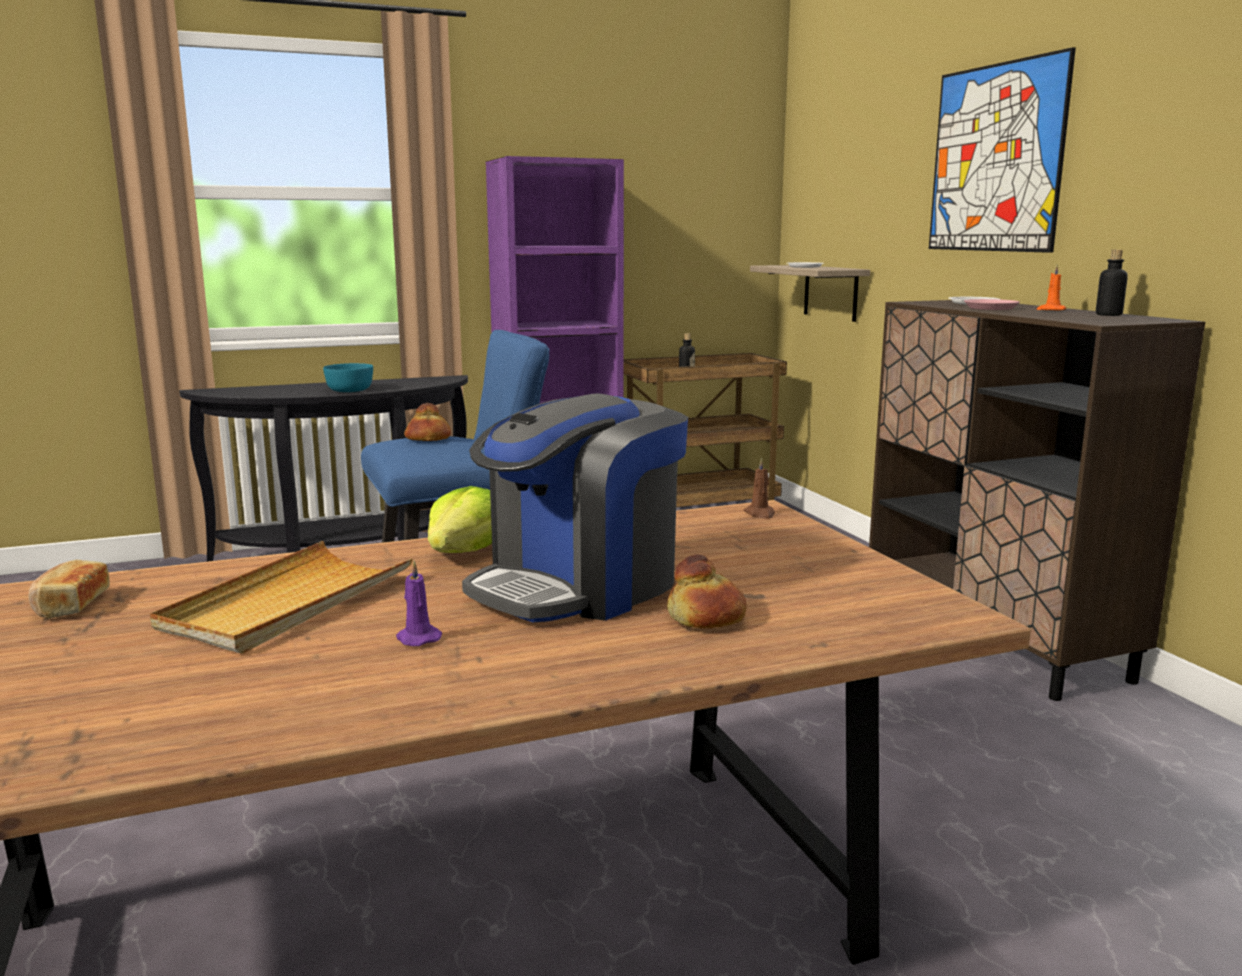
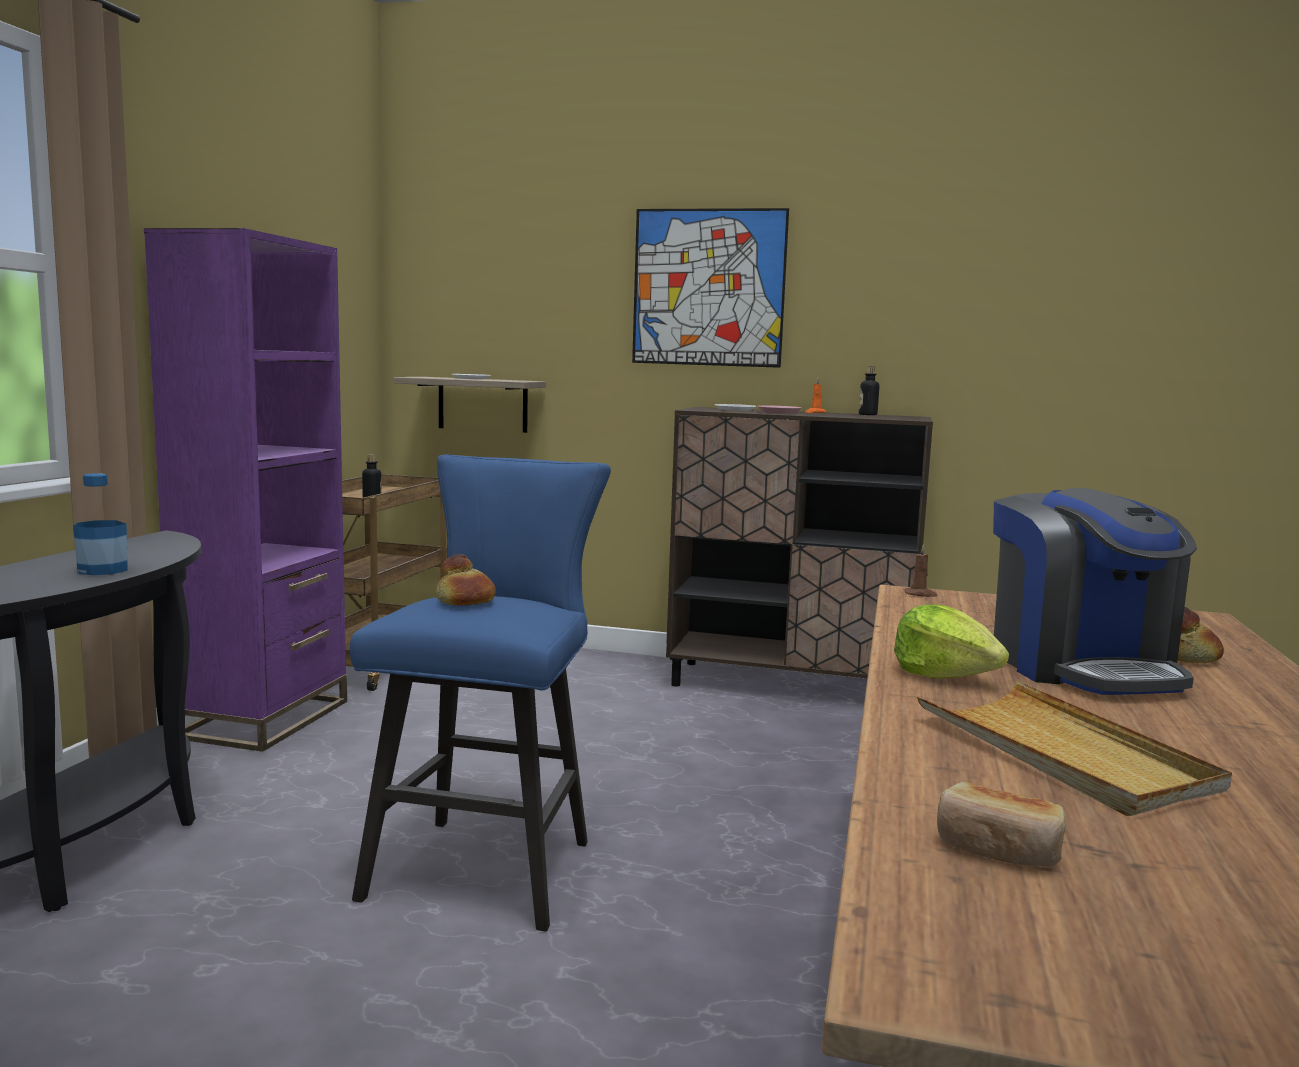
camera: 55 degrees left, 5 degrees down
turquoise bowl [323,363,373,392] -> bottle [73,473,128,575]
purple candle [396,560,442,646] -> none

